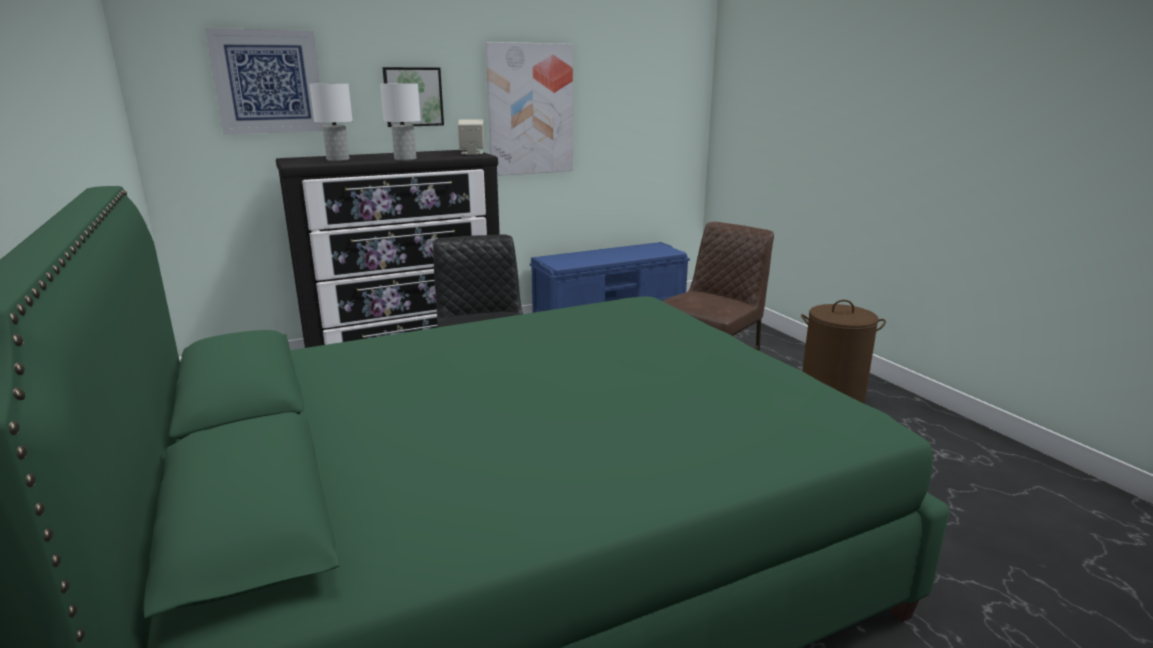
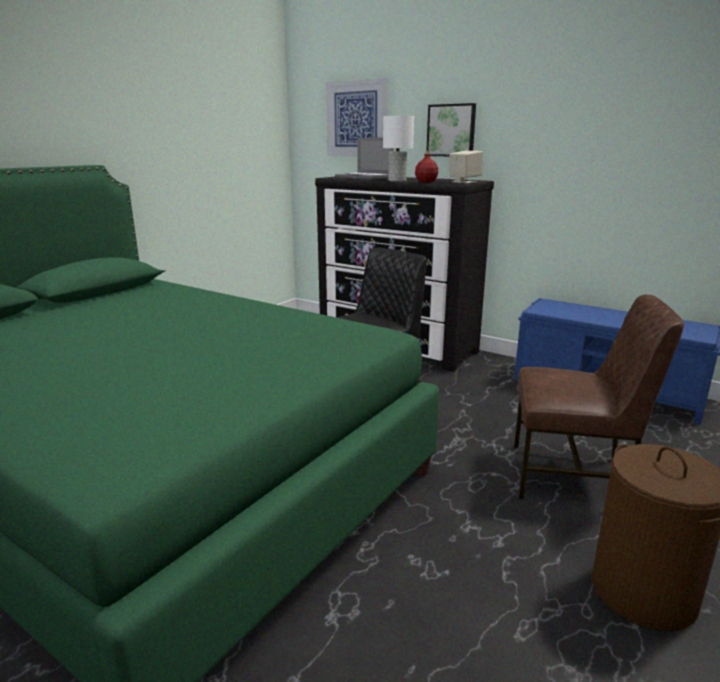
camera: 60 degrees right, 0 degrees up
white table lamp [309,83,353,161] -> laptop [335,138,394,180]
picture [485,42,573,176] -> none
none -> red bottle [415,151,438,182]

